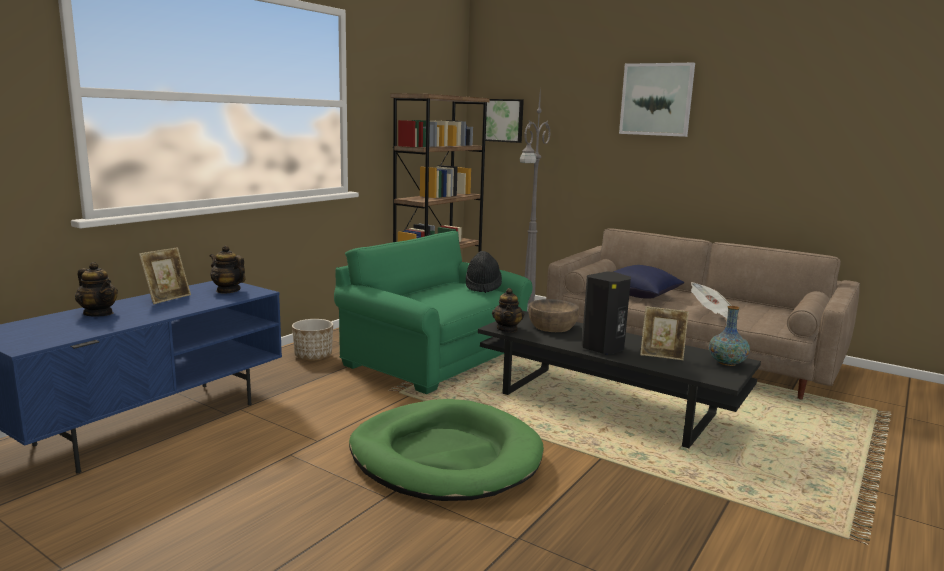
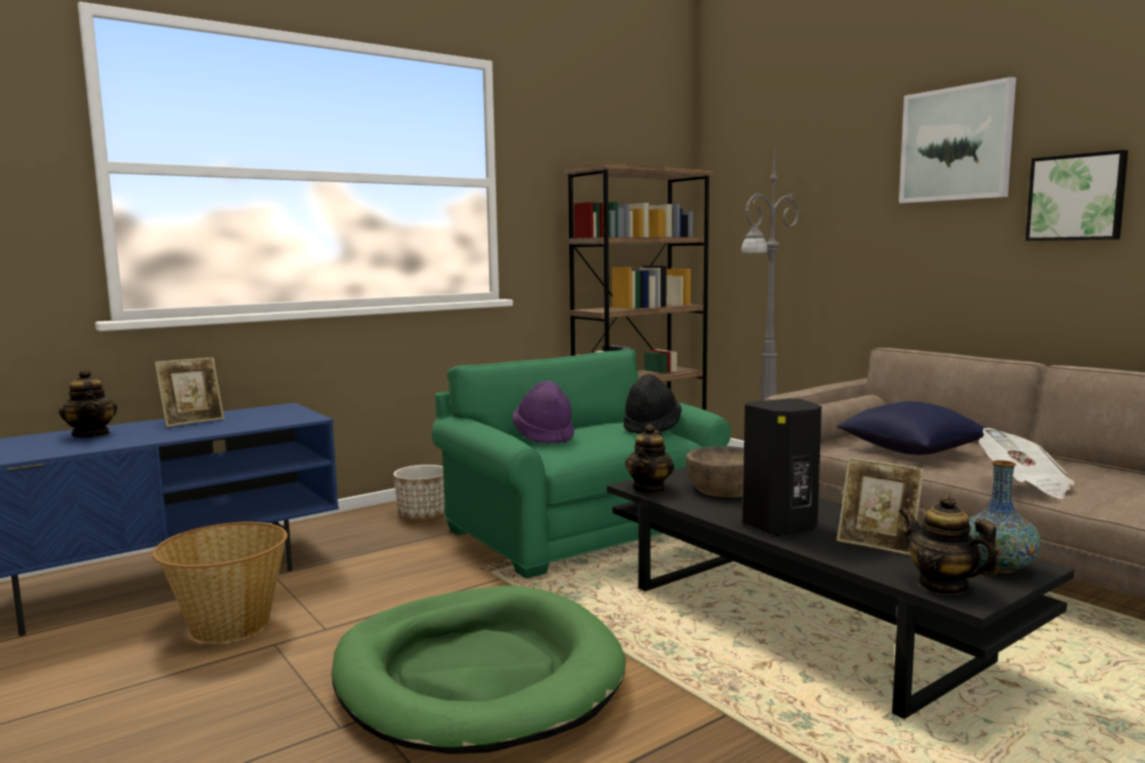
camera: 20 degrees right, 5 degrees down
teapot [210,245,246,294] -> teapot moved to [899,494,1000,595]
picture [485,99,524,143] -> picture moved to [1025,150,1128,241]
none -> basket [152,522,288,643]
none -> purple hat [512,381,574,444]

